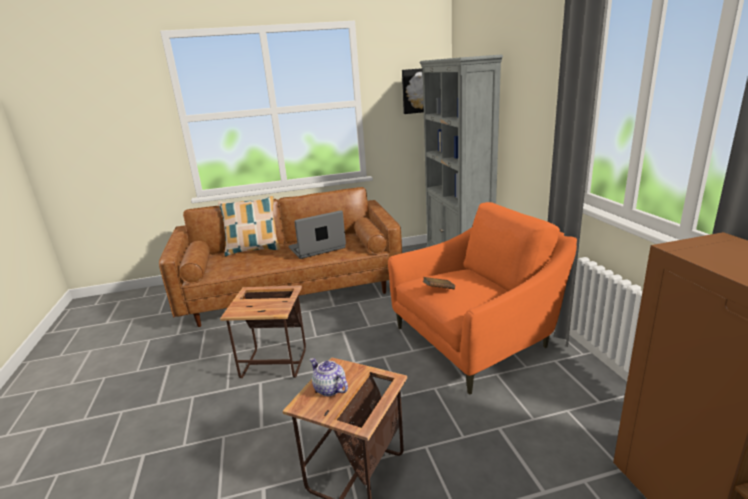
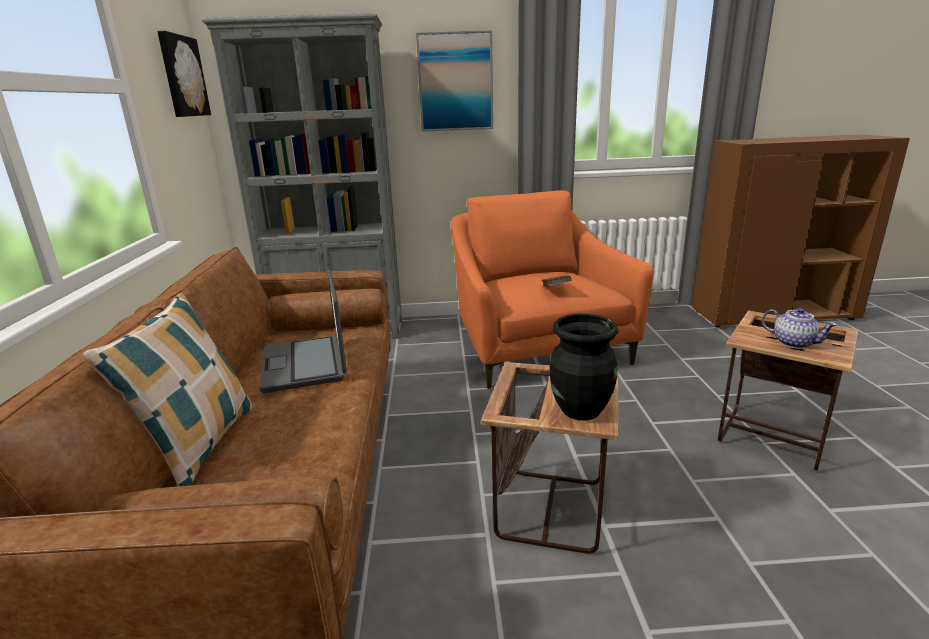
camera: 80 degrees left, 0 degrees up
teapot [310,358,348,396] -> teapot turned 105 degrees counterclockwise [761,308,837,349]
none -> picture [416,30,493,132]
none -> black vase [550,314,618,420]

